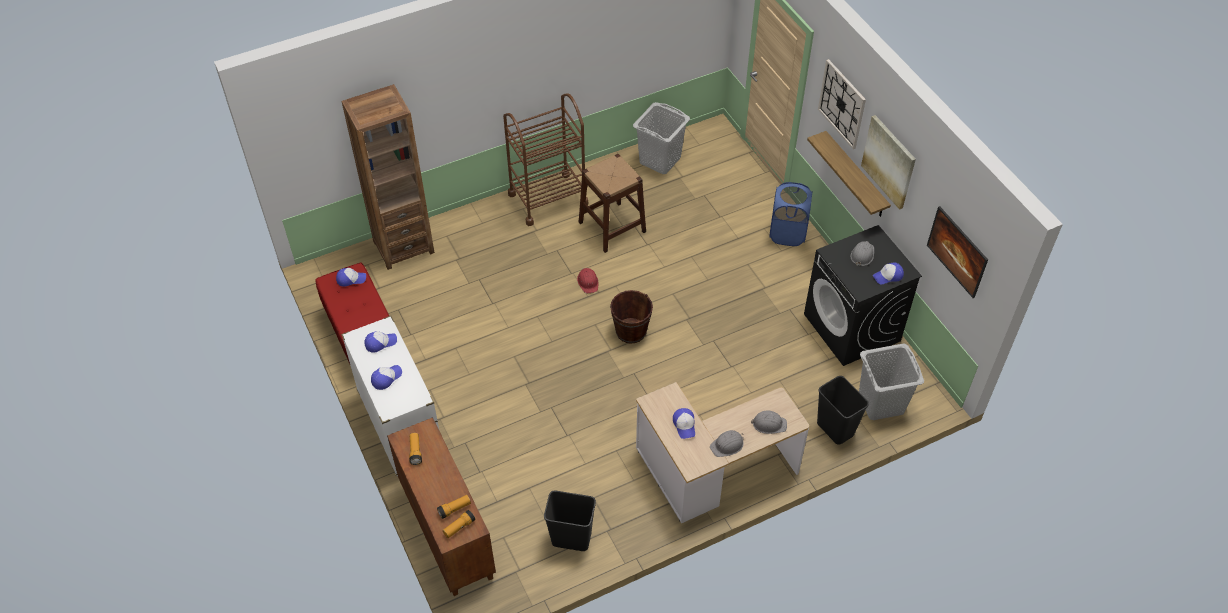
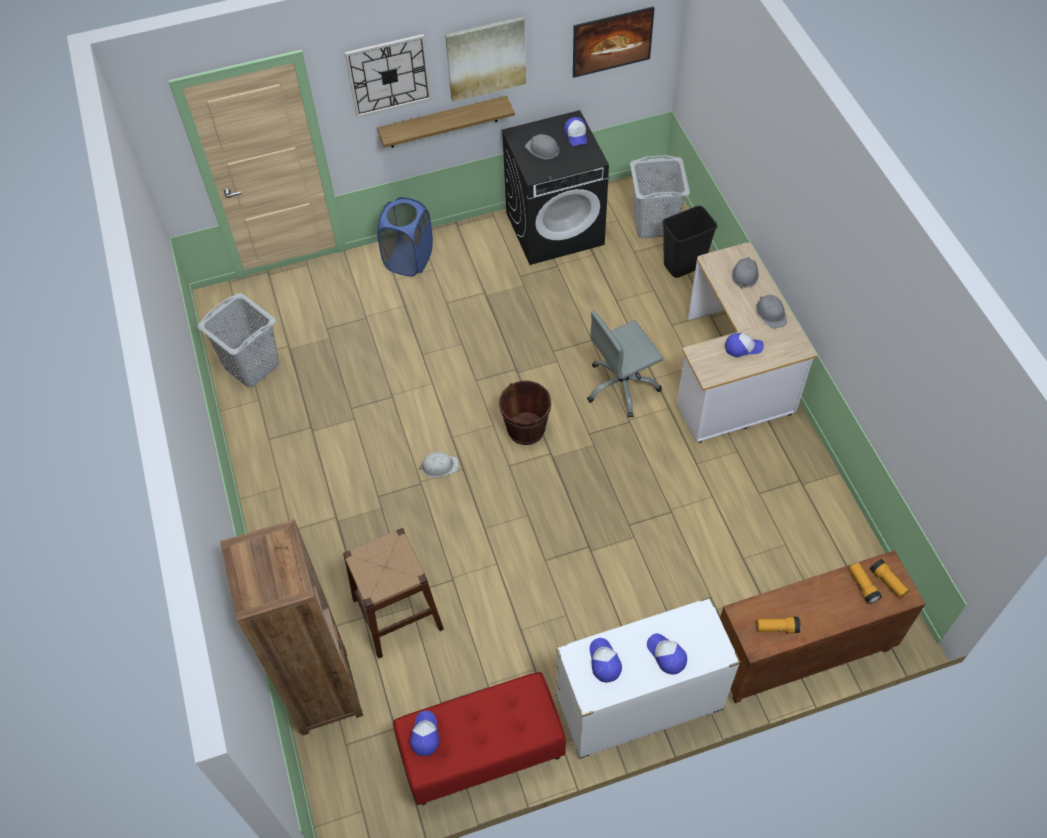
camera: 80 degrees left, 5 degrees up
brown cart [503,93,588,226] -> none
black trash can [544,491,596,551] -> none
red hard hat [577,268,598,293] -> white hard hat [420,452,459,478]
brown stool [579,154,646,253] -> brown stool moved to [343,528,444,659]
none -> grey office chair [587,310,663,418]

